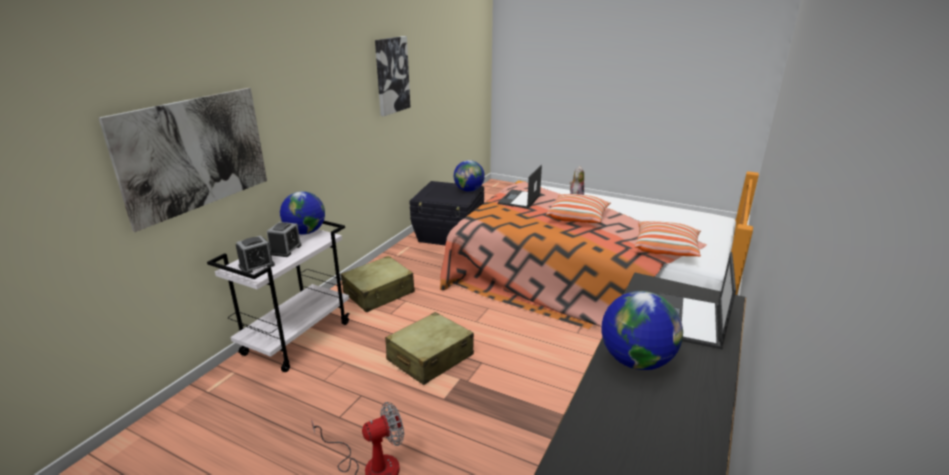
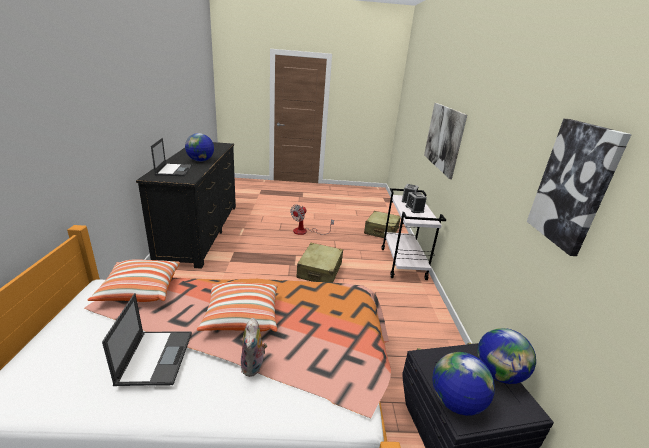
camera: 150 degrees right, 0 degrees up
globe [280,191,325,235] -> globe moved to [477,328,536,384]
beige suitcase [341,256,415,312] -> beige suitcase moved to [364,211,401,238]
laptop [498,165,542,209] -> laptop moved to [102,293,192,386]

